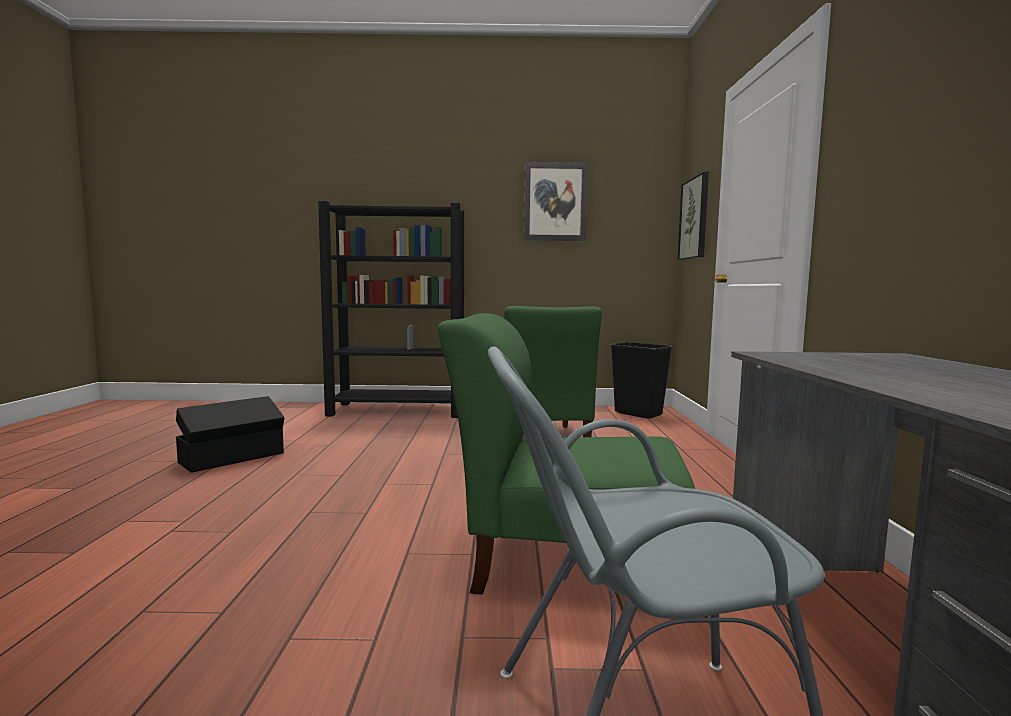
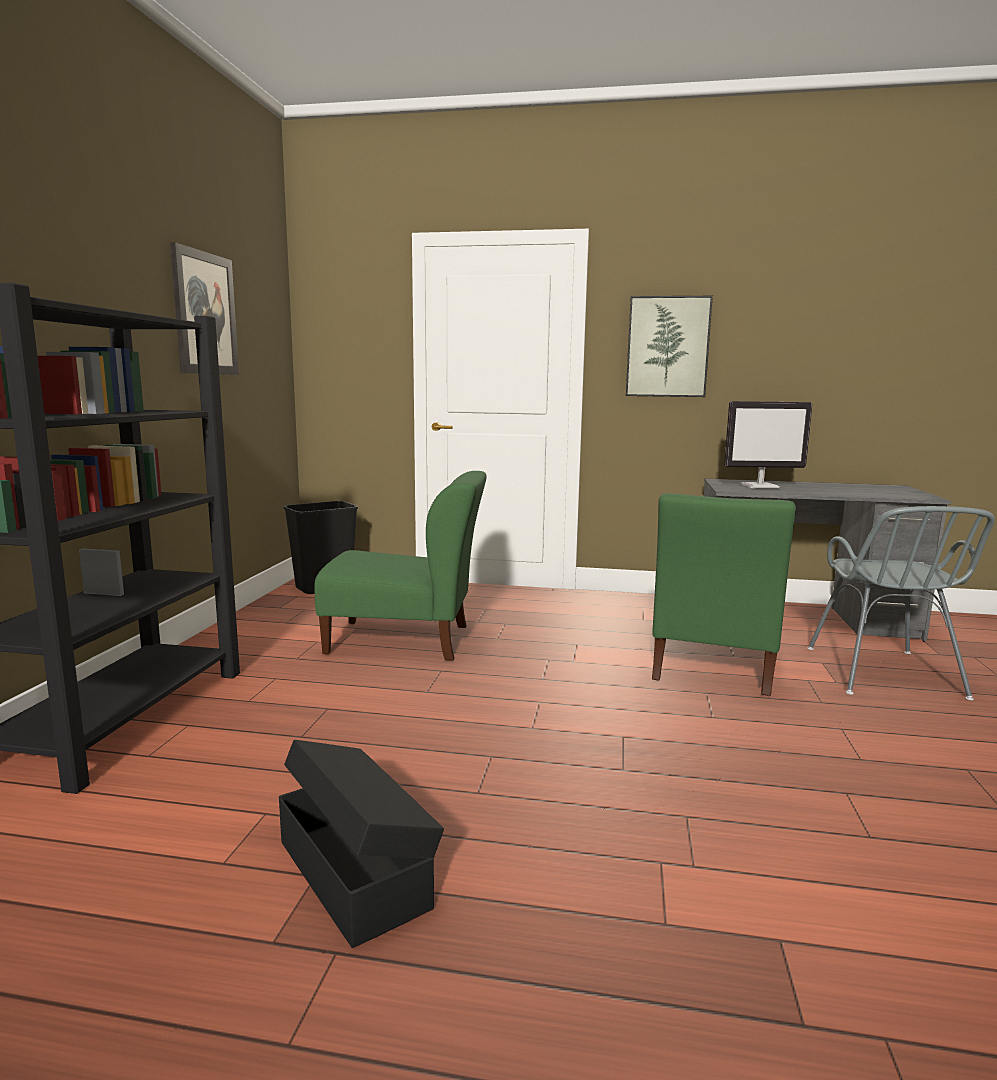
camera: 80 degrees left, 5 degrees up
picture [678,172,709,260] -> picture moved to [626,296,713,397]
none -> monitor [724,401,812,489]

